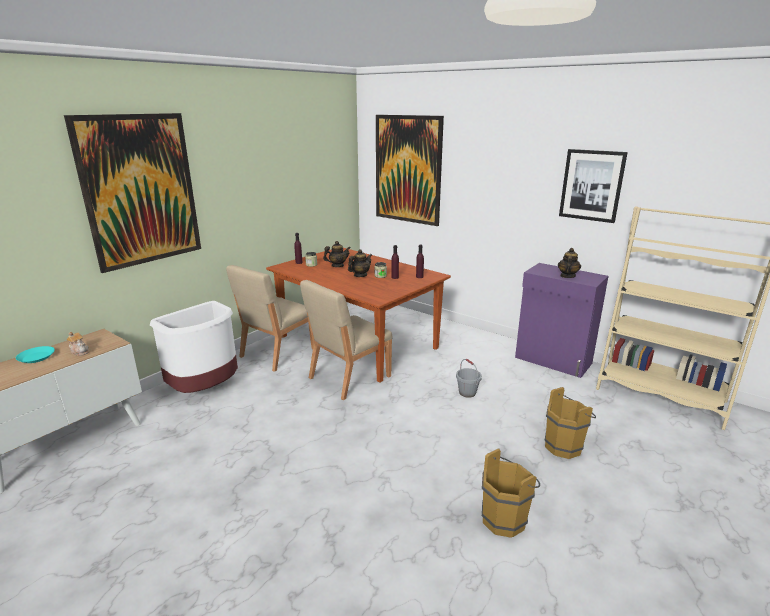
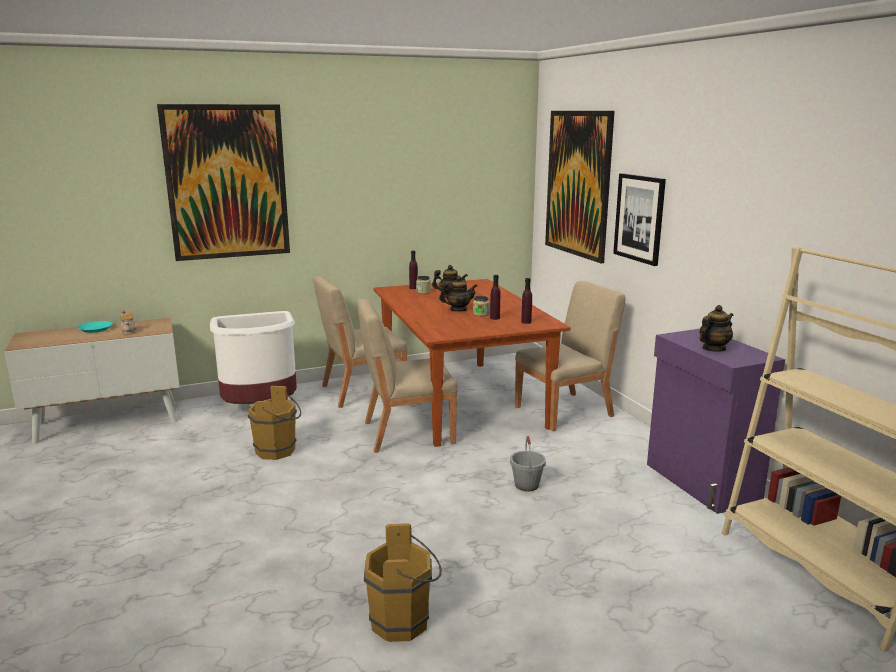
camera: 30 degrees right, 5 degrees down
brown bucket [545,387,596,459] -> brown bucket moved to [248,386,301,460]
picture [559,149,628,223] -> picture moved to [613,173,666,266]
none -> beige chair [515,281,626,431]

